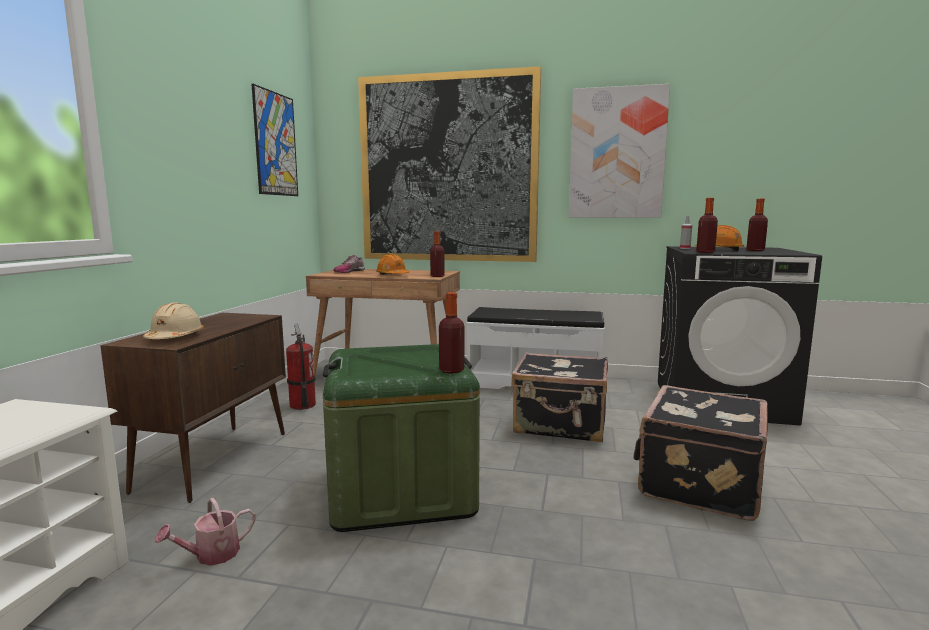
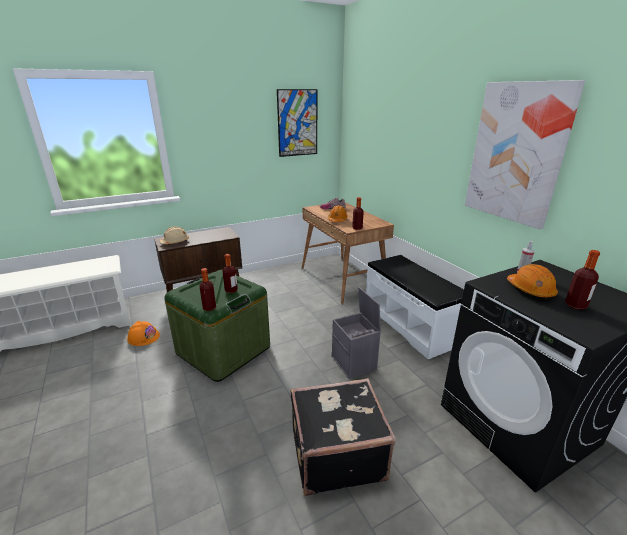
camera: 50 degrees right, 15 degrees up
watering can [155,498,255,566] -> orange hard hat [127,321,160,346]
fire extinguisher [286,324,316,410] -> none
picture [358,66,541,262] -> none
black suitcase [511,352,608,442] -> grey storage box [332,287,381,379]
bottle [696,198,718,253] -> bottle moved to [222,254,238,293]

